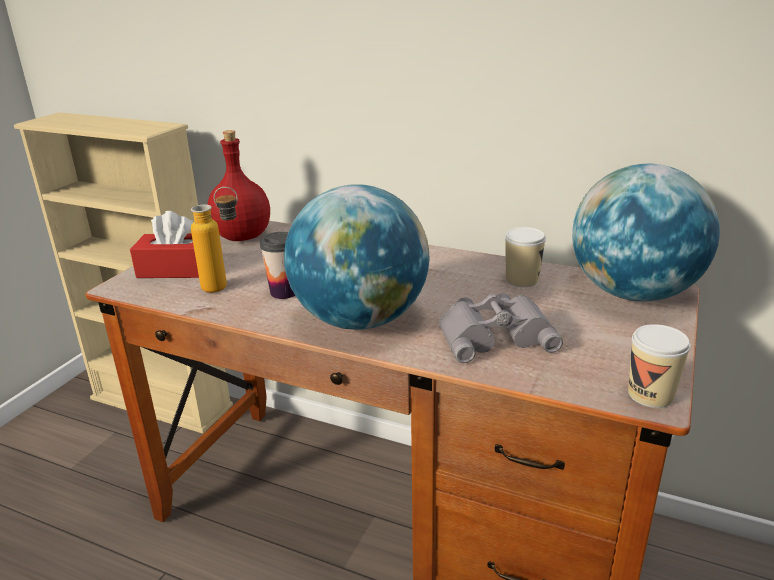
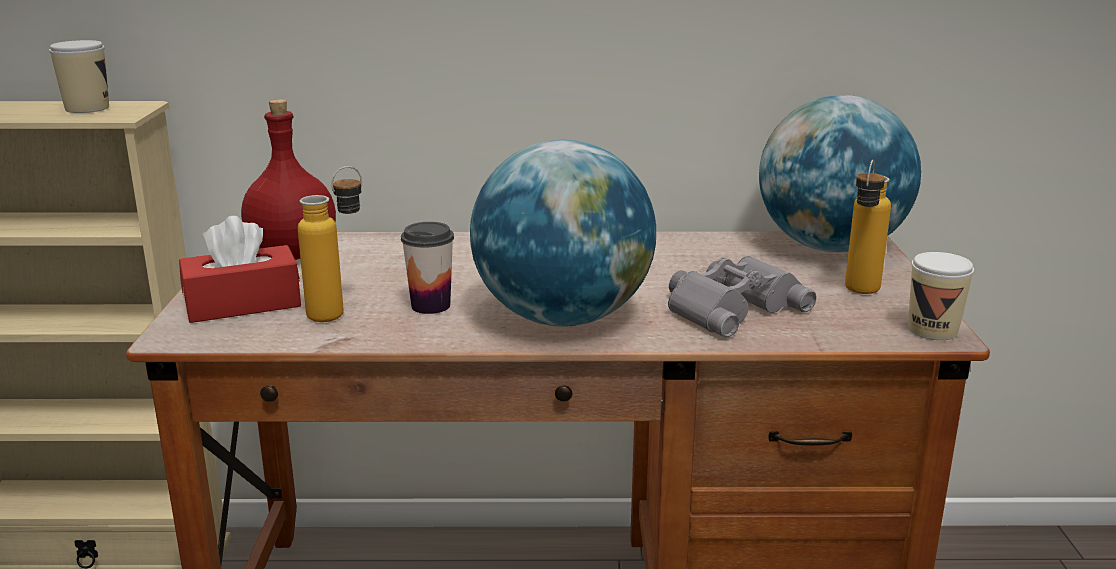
camera: 25 degrees left, 5 degrees down
cup [505,227,546,287] -> cup moved to [49,40,109,113]
none -> bottle [845,160,891,294]

